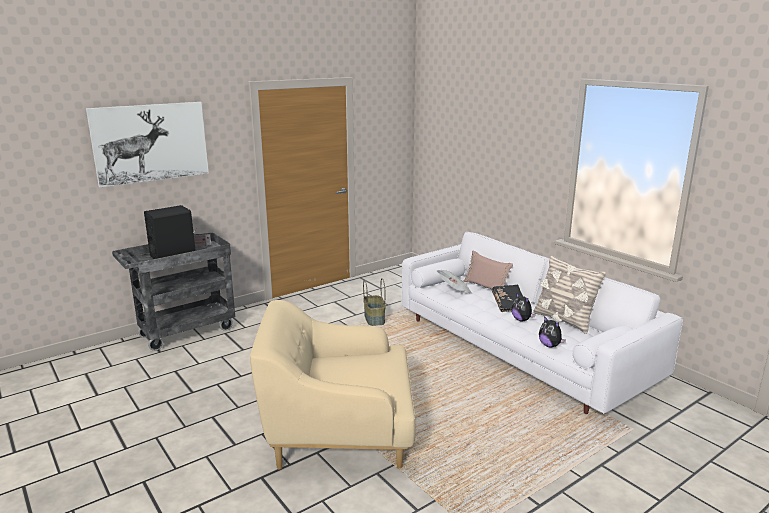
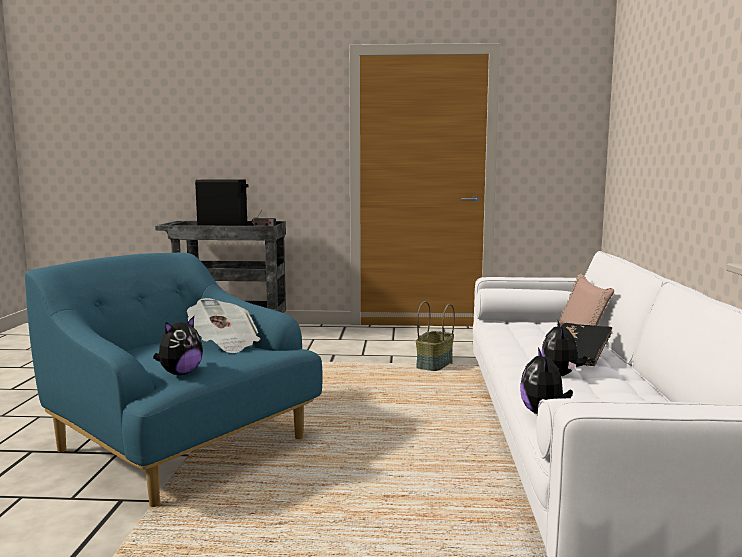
camera: 40 degrees right, 10 degrees down
picture [86,102,209,187] -> none
beige armchair [250,300,415,469] -> blue armchair [25,252,323,507]
newspaper [437,270,472,294] -> newspaper moved to [187,298,260,353]
beige pillow [533,256,606,334] -> none
none -> plush toy [153,316,203,375]

